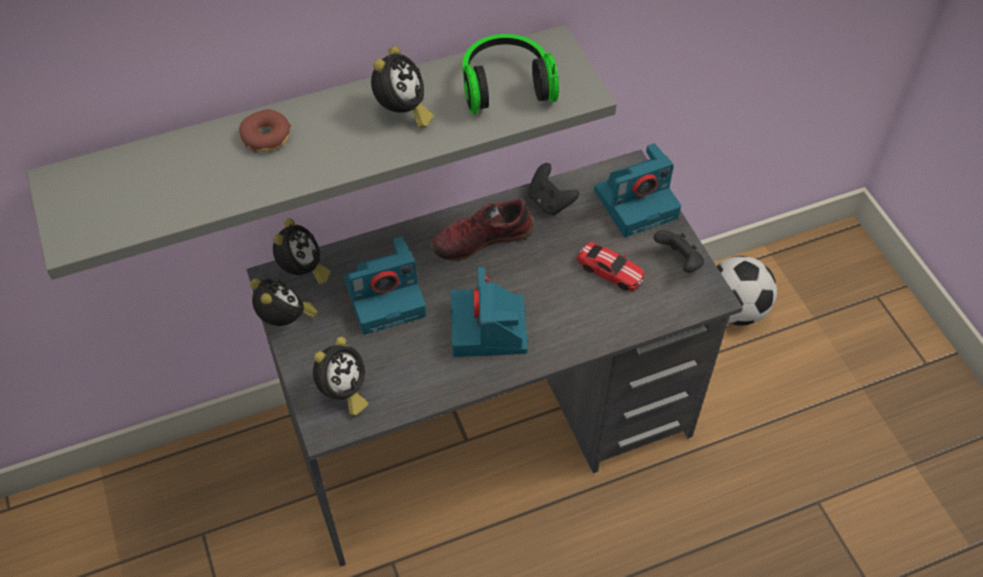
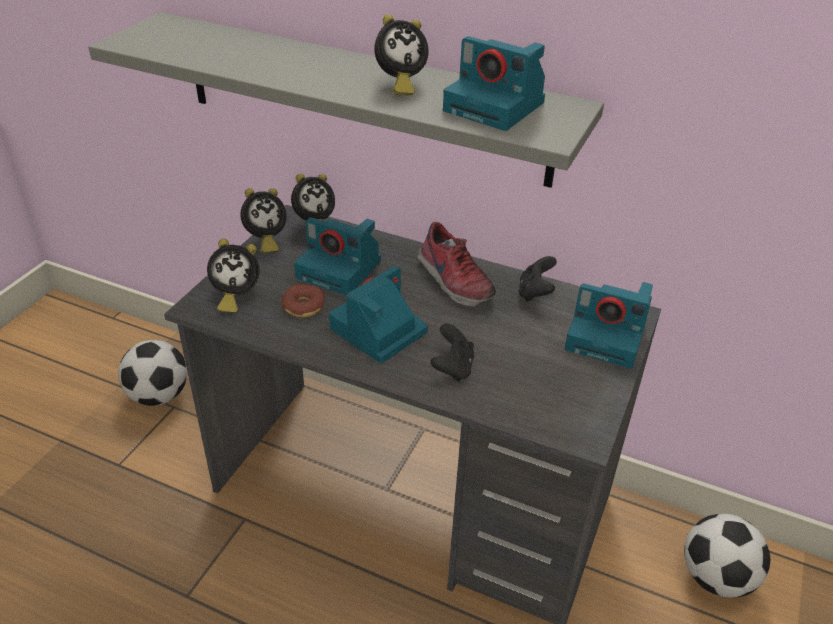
camera: 45 degrees right, 15 degrees down
donut [239,109,291,153] -> donut moved to [282,284,325,317]
alarm clock [250,278,318,326] -> alarm clock turned 45 degrees clockwise [240,188,287,253]
shoe [430,198,534,262] -> shoe turned 150 degrees counterclockwise [417,222,496,307]
headphones [463,34,559,114] -> camera [443,36,545,131]
toy car [577,242,645,291] -> none
black game controller [654,230,704,273] -> black game controller moved to [431,324,474,382]
none -> football [118,340,188,406]

